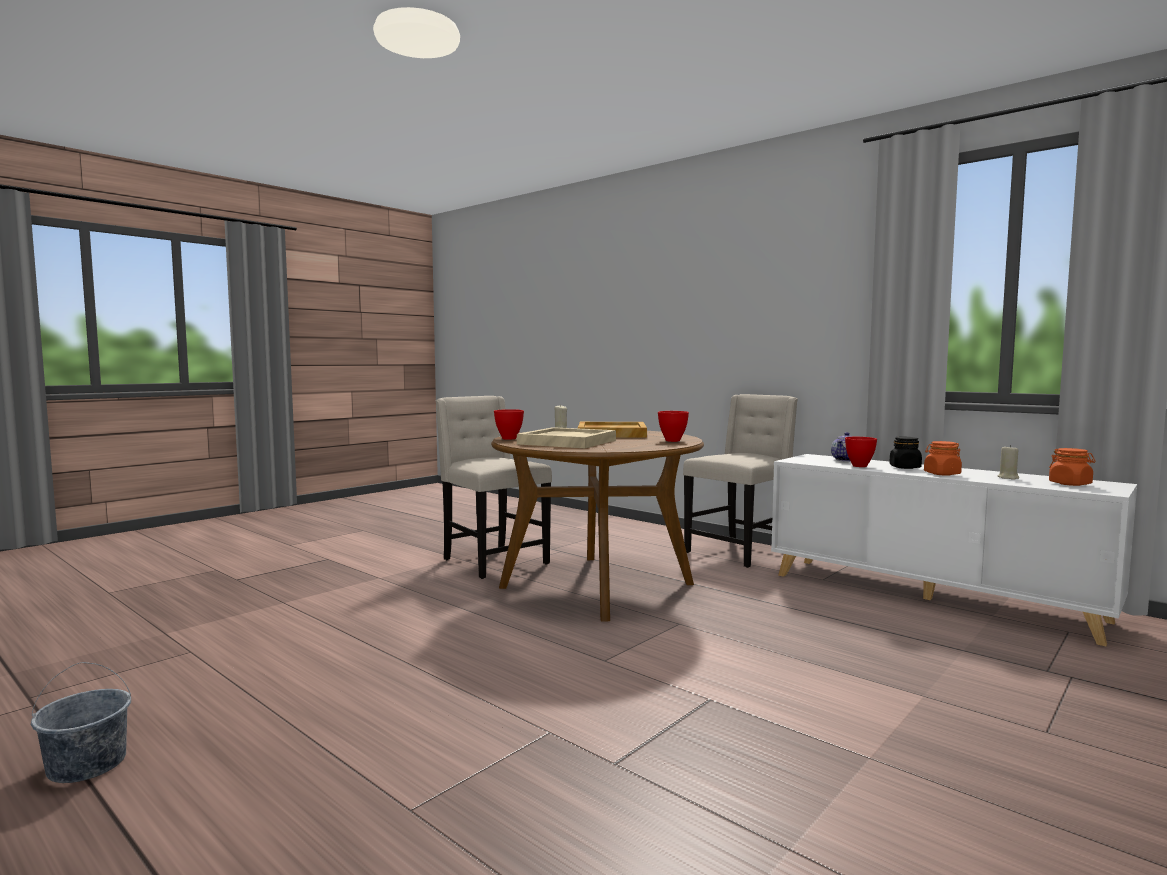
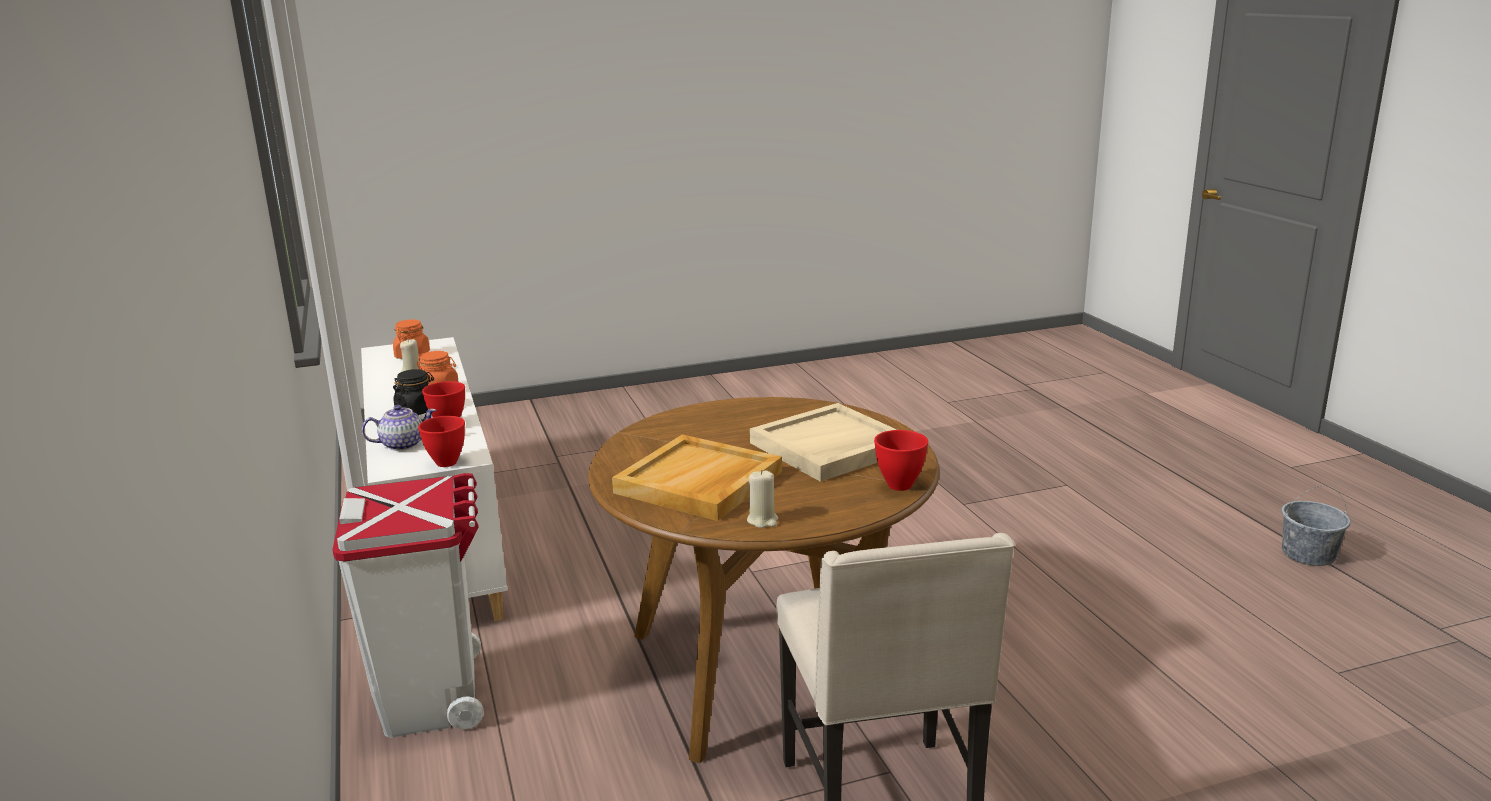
camera: 150 degrees left, 15 degrees up
red bowl [658,411,689,442] -> red bowl moved to [418,416,465,467]
beige chair [683,394,798,568] -> white trash can [332,473,483,737]

